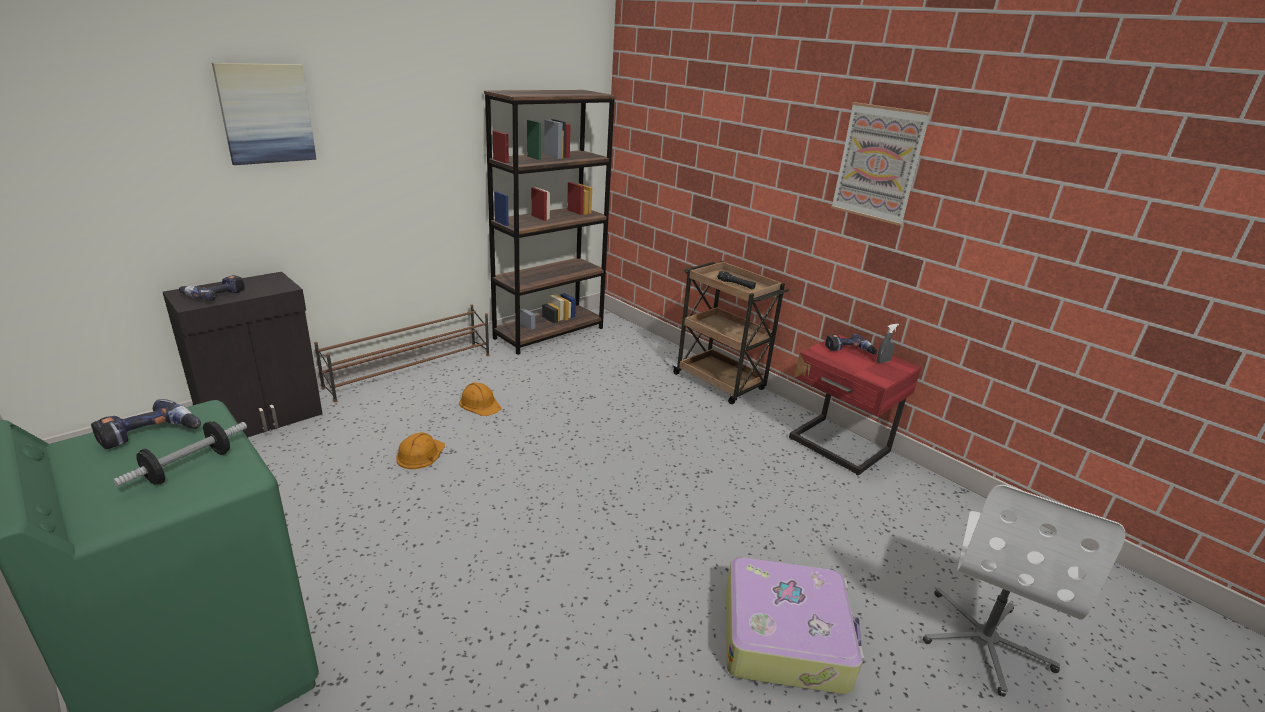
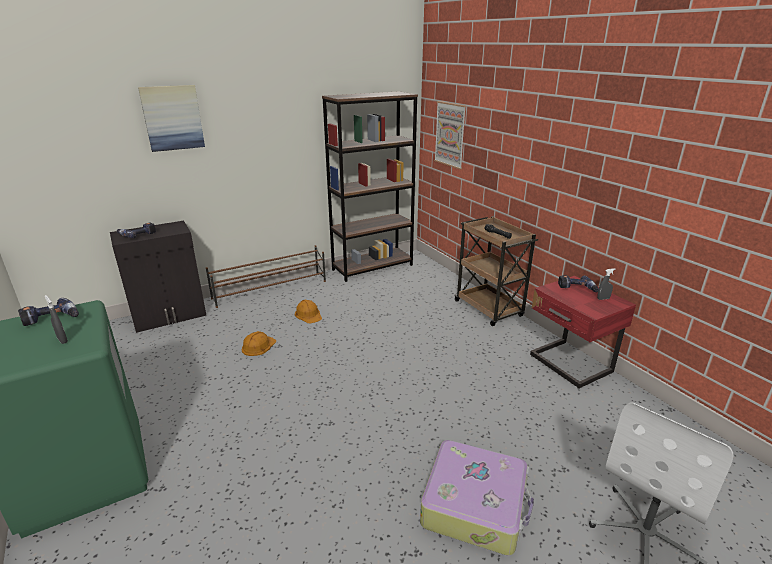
camera: 15 degrees right, 0 degrees up
dumbbell [113,421,247,487] -> grey spray bottle [45,295,68,344]
picture [831,102,931,226] -> picture moved to [434,101,466,169]

